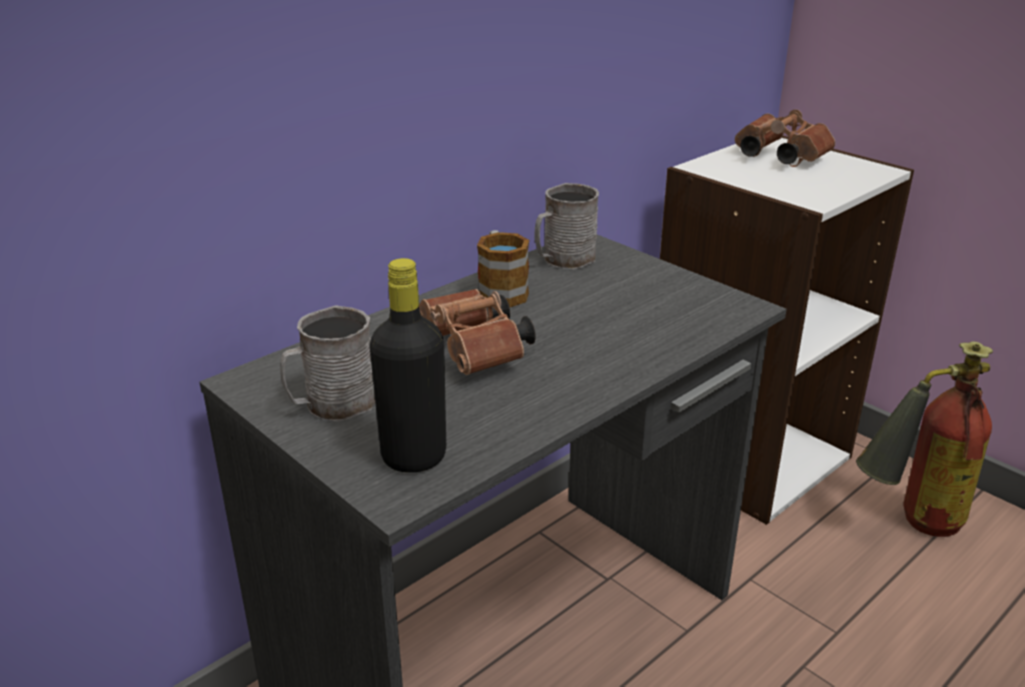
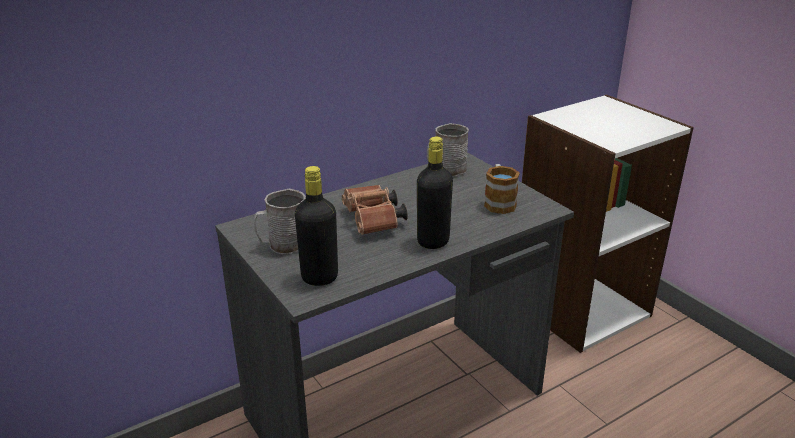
camera: 10 degrees right, 0 degrees up
mug [477,230,529,307] -> mug moved to [484,164,520,214]
brown binoculars [735,109,835,167] -> none
fire extinguisher [856,341,993,537] -> none
none -> black bottle [417,137,453,249]

